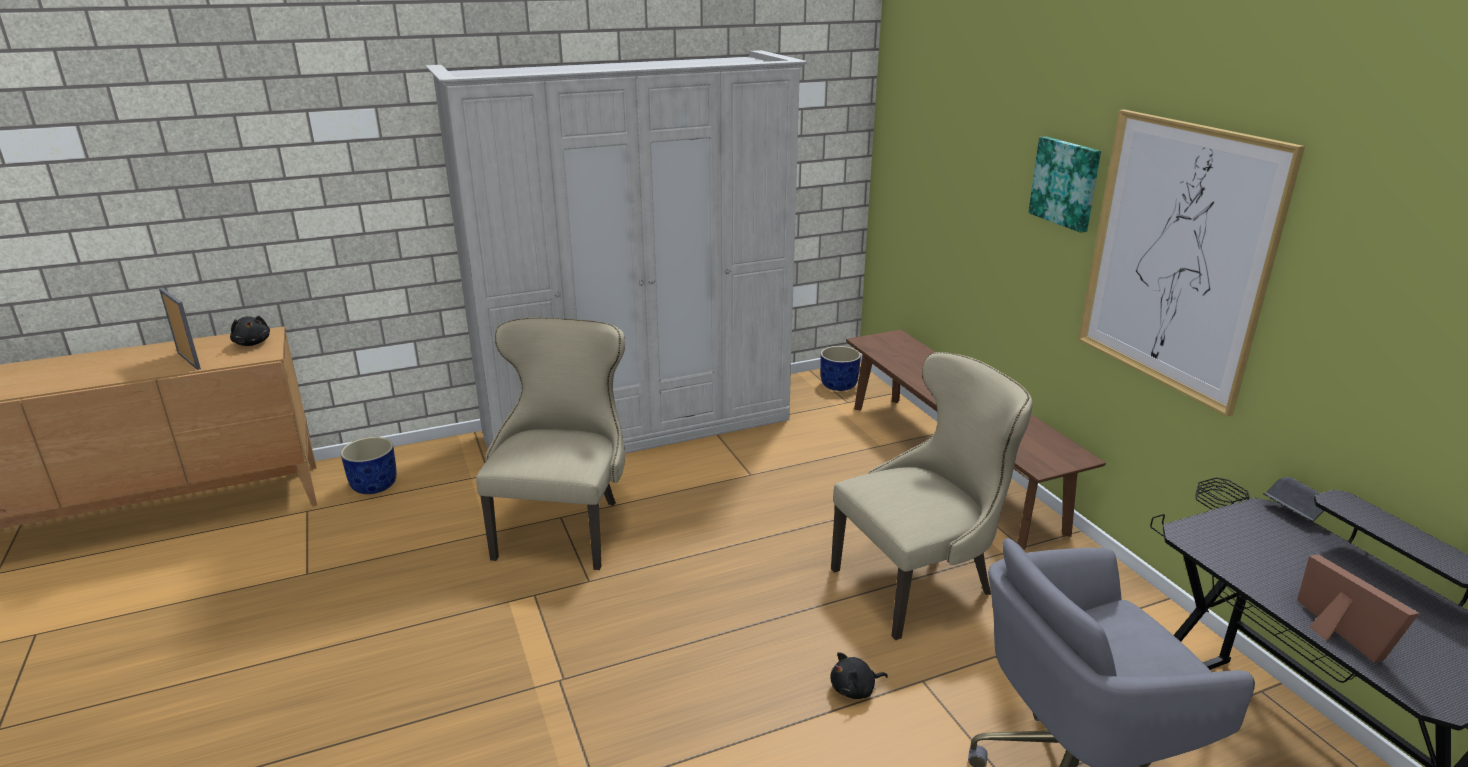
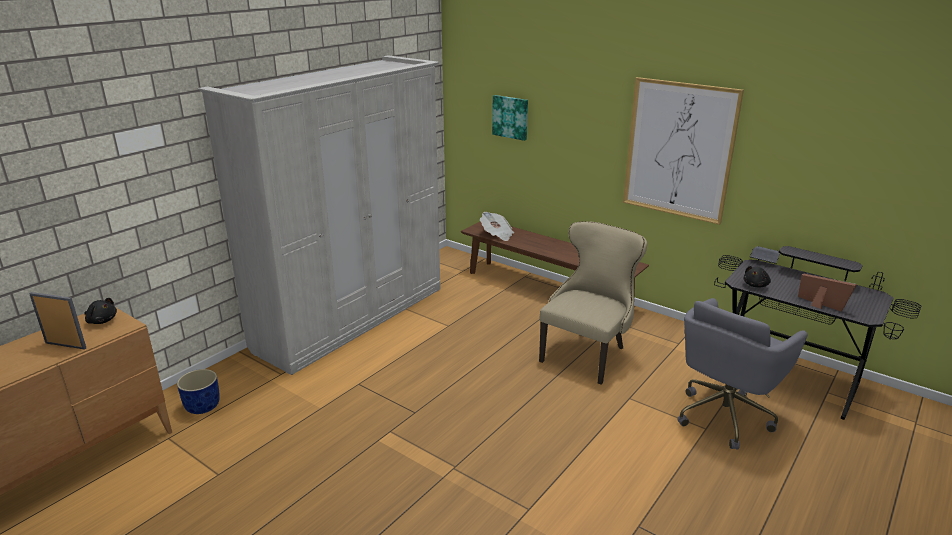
camera: 30 degrees left, 0 degrees up
beige chair [476,317,625,570] -> none
blue planter [820,346,861,391] -> none
black plush toy [830,652,888,699] -> black plush toy moved to [743,266,771,287]
picture [1028,136,1101,233] -> picture moved to [492,95,528,141]
none -> newspaper [480,212,514,241]

